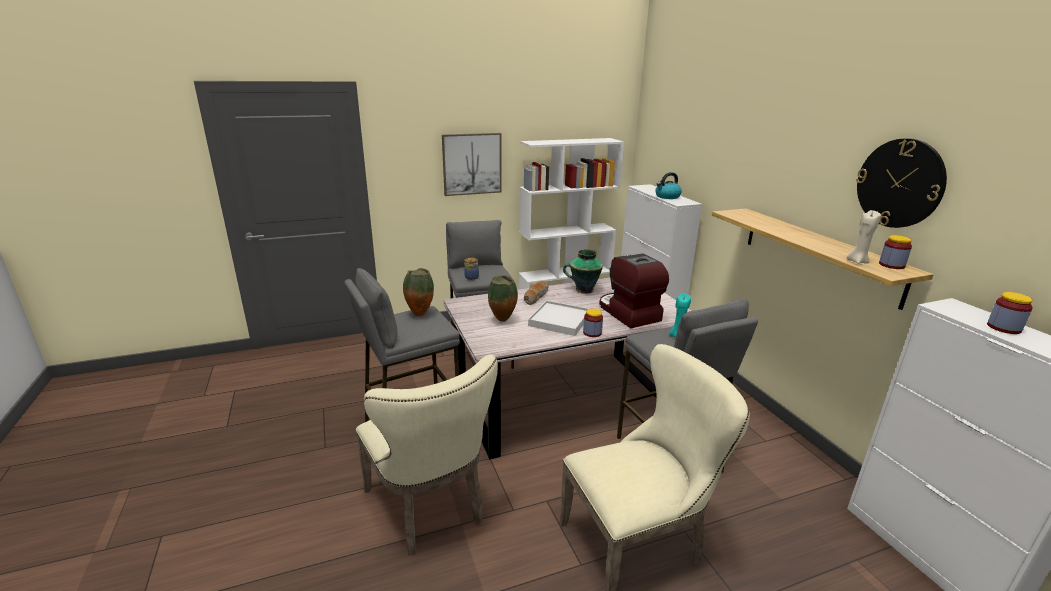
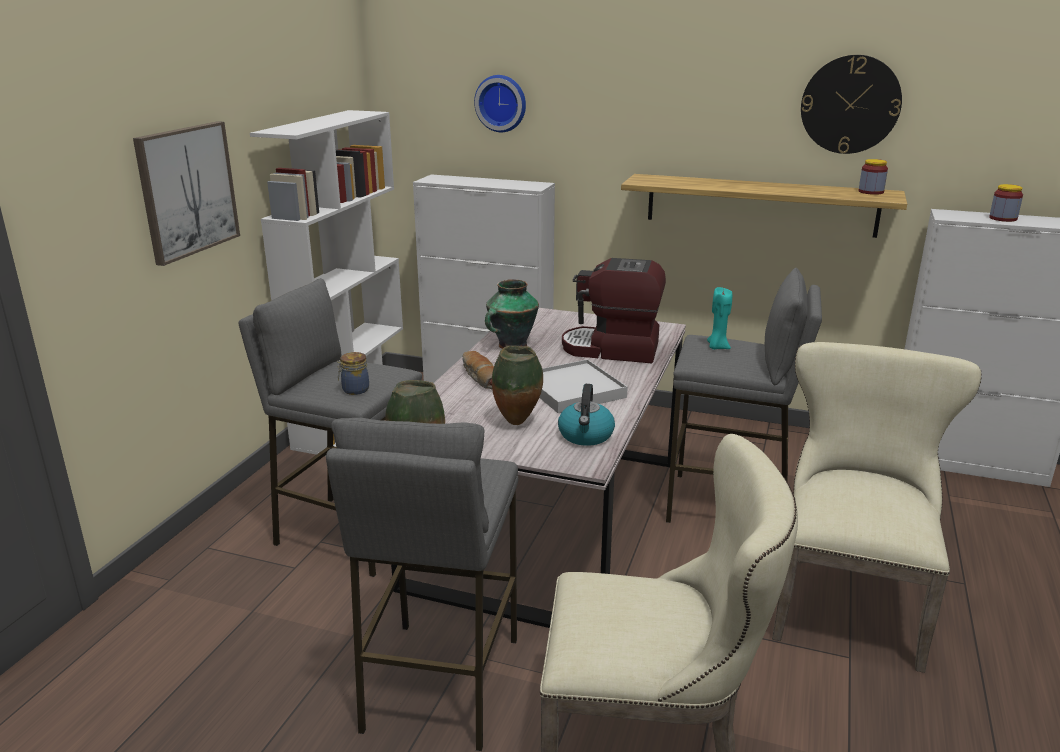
camera: 50 degrees left, 0 degrees up
jar [583,308,603,337] -> none
kettle [655,172,682,199] -> kettle moved to [558,384,615,446]
beige candle [847,210,881,264] -> none
none -> wall clock [474,75,526,132]

